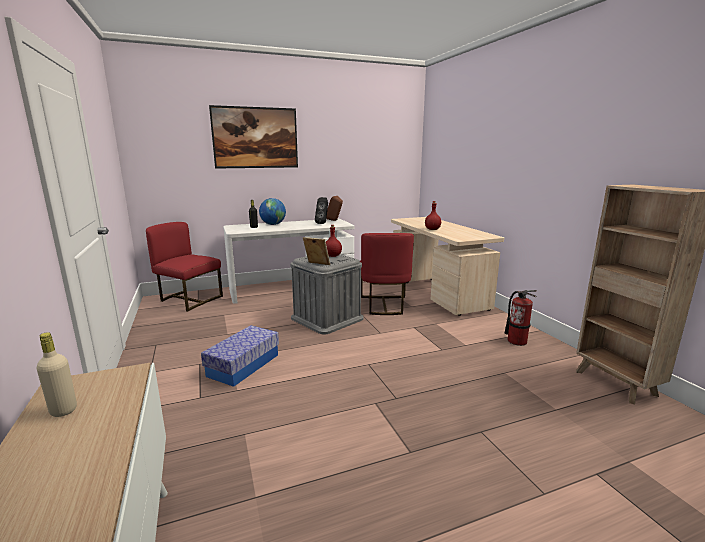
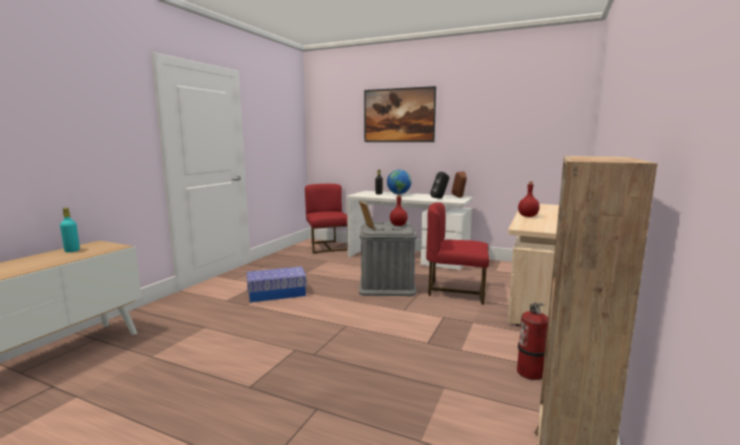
camera: 45 degrees right, 5 degrees down
beige bottle [37,332,77,417] -> turquoise bottle [60,208,80,252]
red chair [360,233,414,315] -> red chair turned 60 degrees clockwise [426,203,489,305]

